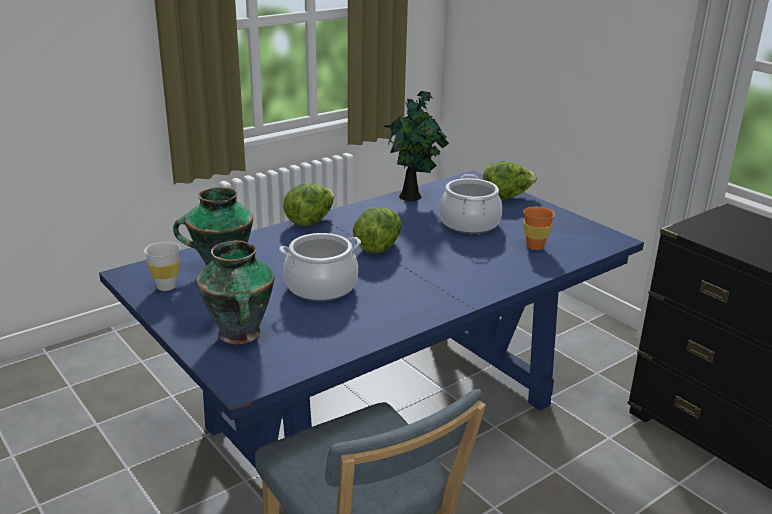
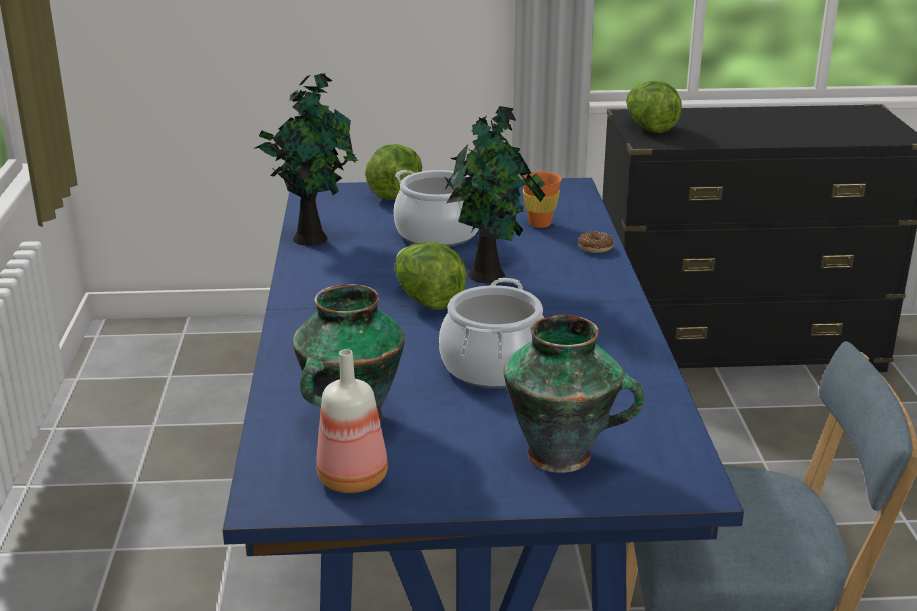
camera: 55 degrees left, 0 degrees up
white cup [144,242,180,291] -> bottle [316,349,388,493]
lettuce [283,183,334,226] -> lettuce moved to [626,81,682,133]
none -> potted plant [444,106,545,283]
none -> donut [578,231,614,253]

